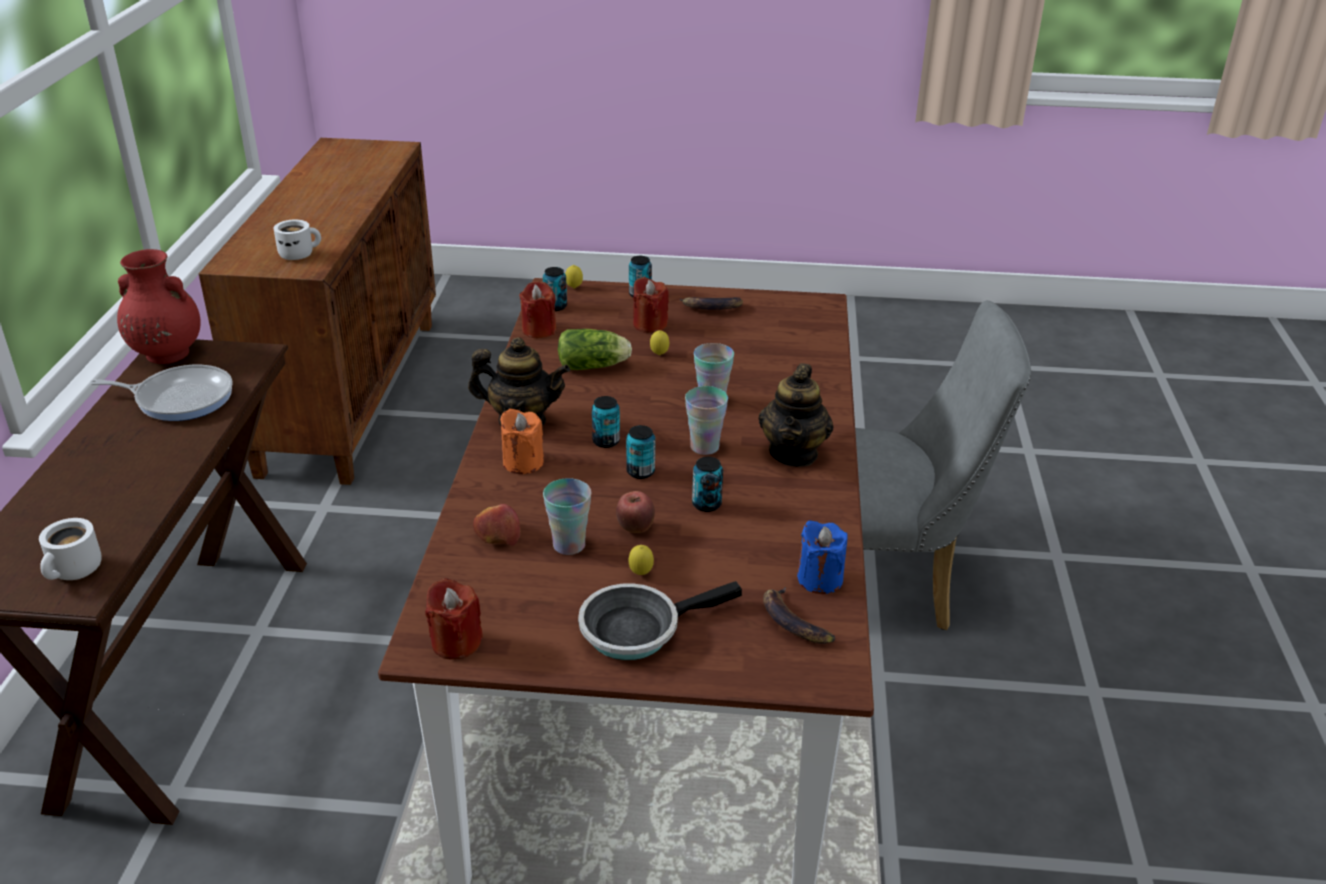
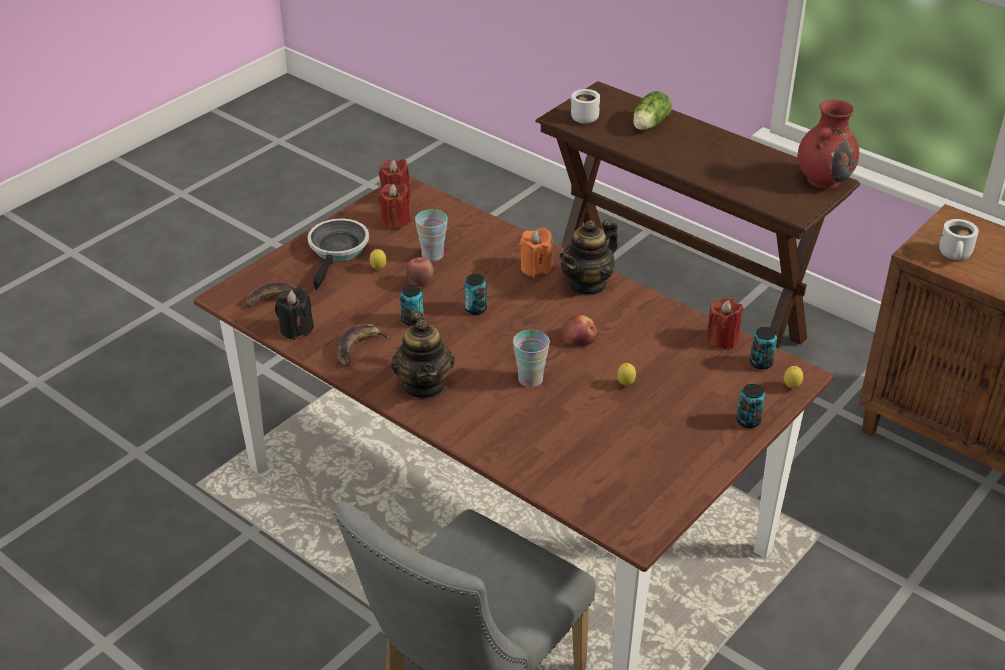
camera: 125 degrees right, 5 degrees up
frying pan [90,365,233,421] -> none
apple [473,504,520,546] -> apple moved to [561,315,598,347]
lettuce [558,329,632,370] -> lettuce moved to [633,91,672,130]
can [592,396,620,448] -> none
red candle [633,277,669,333] -> red candle moved to [378,183,411,229]
banana [680,297,743,310] -> banana moved to [337,324,392,366]
cup [685,386,728,455] -> none
teapot [759,363,834,467] -> teapot turned 150 degrees counterclockwise [391,310,455,399]
blue candle [797,521,848,594] -> black candle [275,287,314,340]

